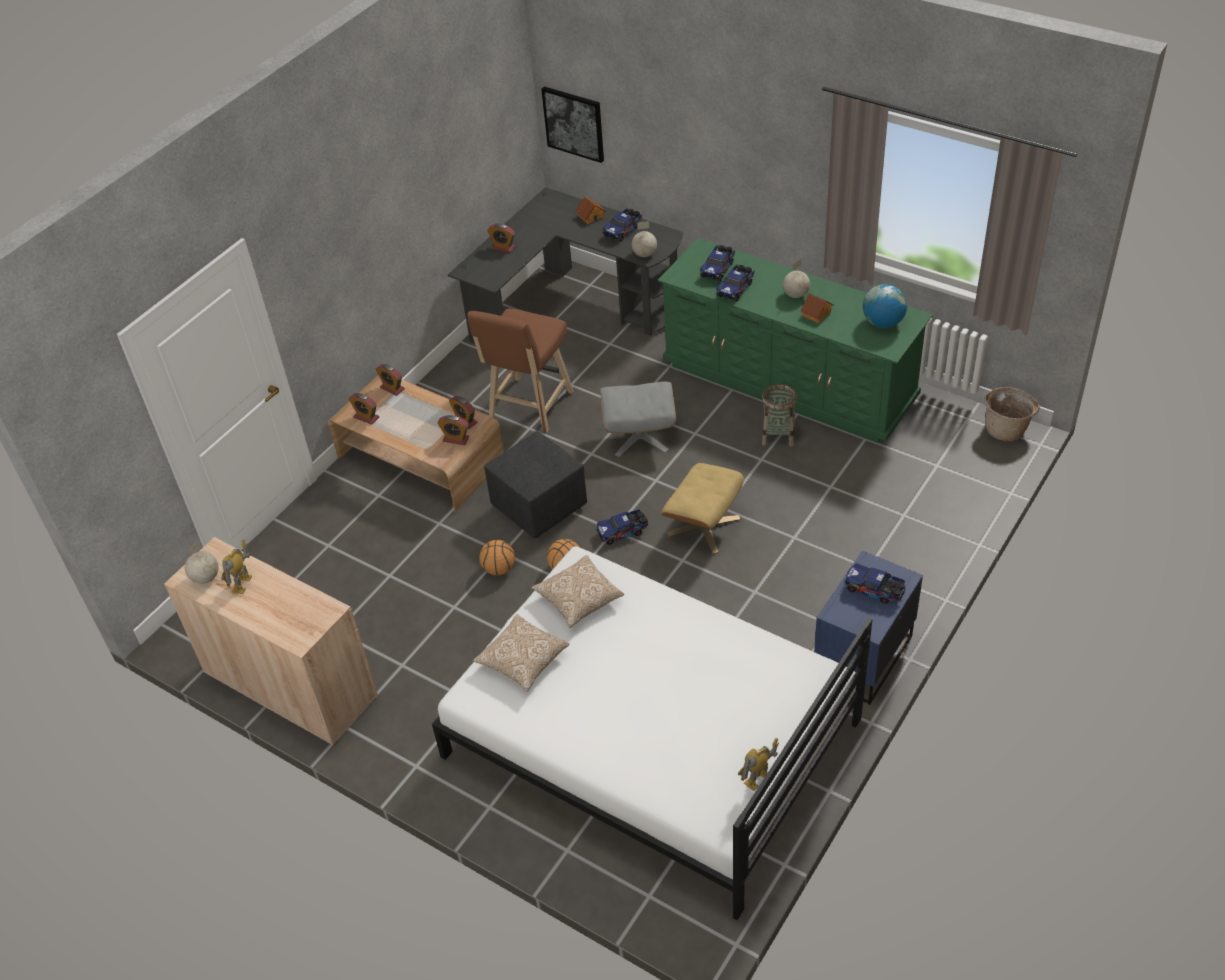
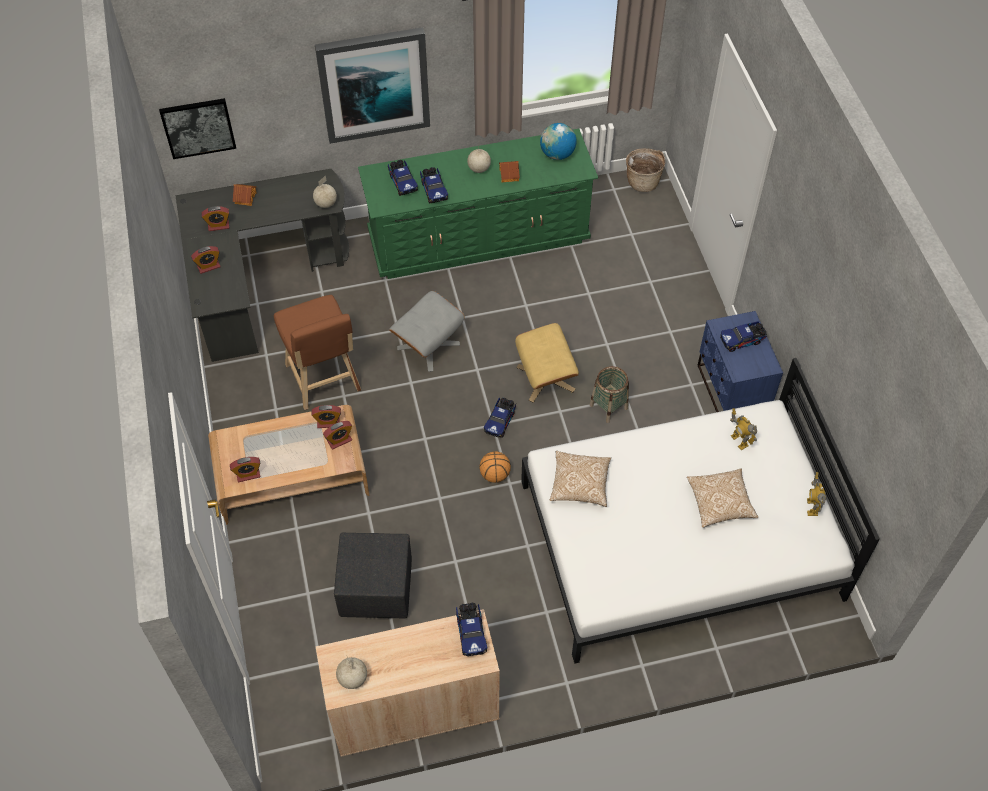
camera: 50 degrees left, 10 degrees up
toy robot [221,539,252,594] -> toy robot moved to [730,408,757,450]
alarm clock [375,364,405,396] -> alarm clock moved to [202,206,229,231]
pillow [473,614,569,692] -> pillow moved to [687,468,758,528]
basketball [479,540,515,575] -> none
black ottoman [484,431,587,538] -> black ottoman moved to [334,533,412,618]
toy truck [603,208,642,242] -> toy truck moved to [456,603,487,656]
basket [762,384,797,447] -> basket moved to [590,366,629,423]
none -> picture [315,27,430,144]

